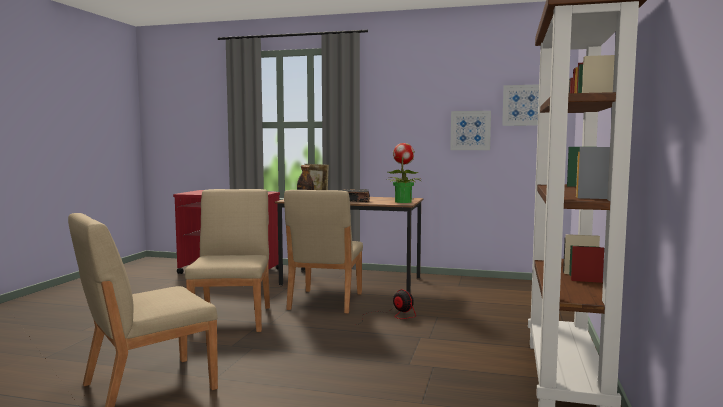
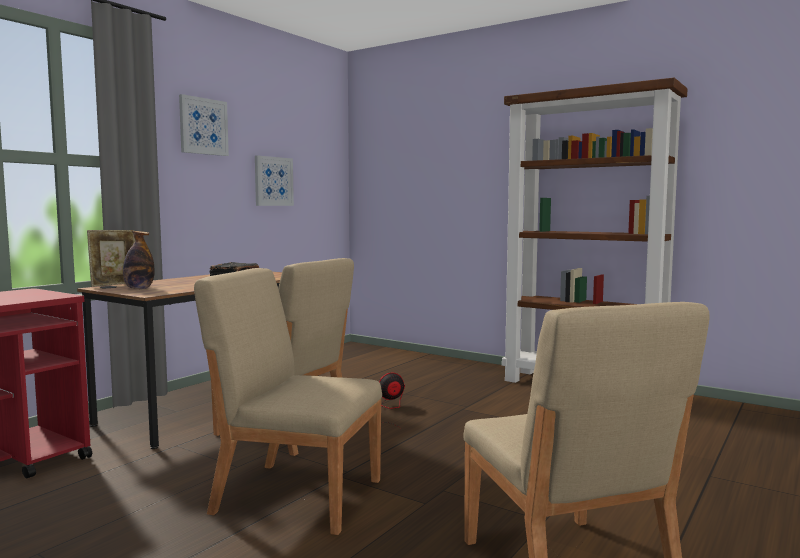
camera: 70 degrees left, 0 degrees up
potted plant [387,143,421,203] -> none
picture [502,84,539,126] -> picture moved to [179,94,229,156]

